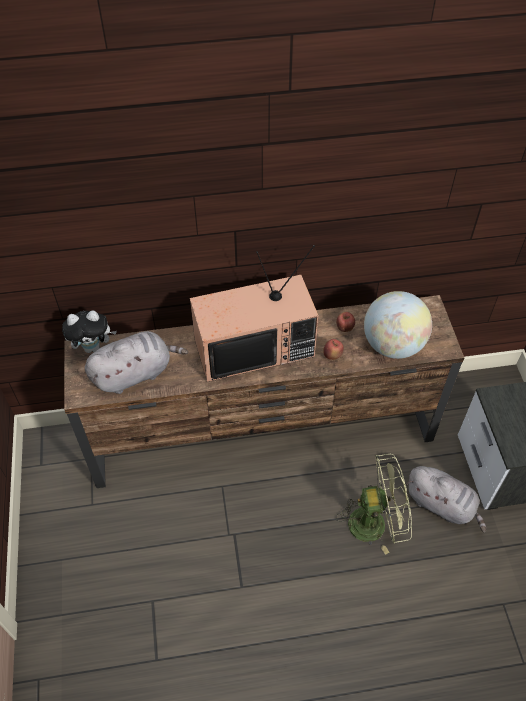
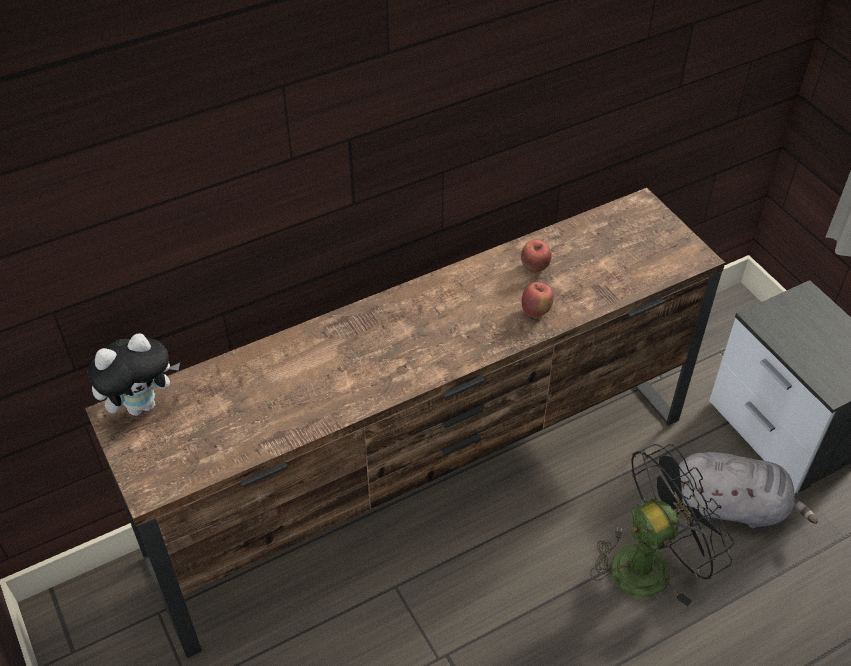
camera: 20 degrees left, 5 degrees down
grey plush toy [85,331,188,394] -> none
television [190,245,319,382] -> none
green fan [336,454,412,555] -> black fan [590,444,734,606]
globe [364,291,432,359] -> none

